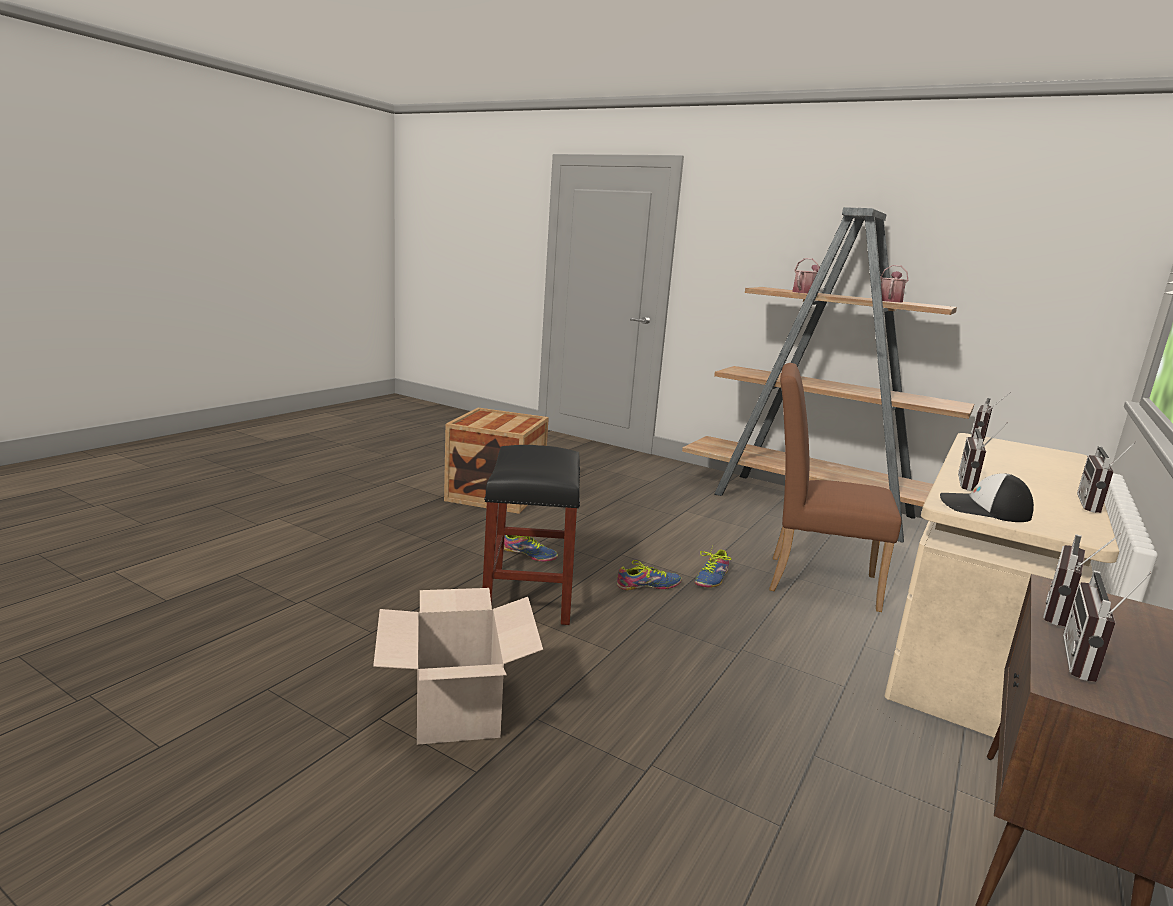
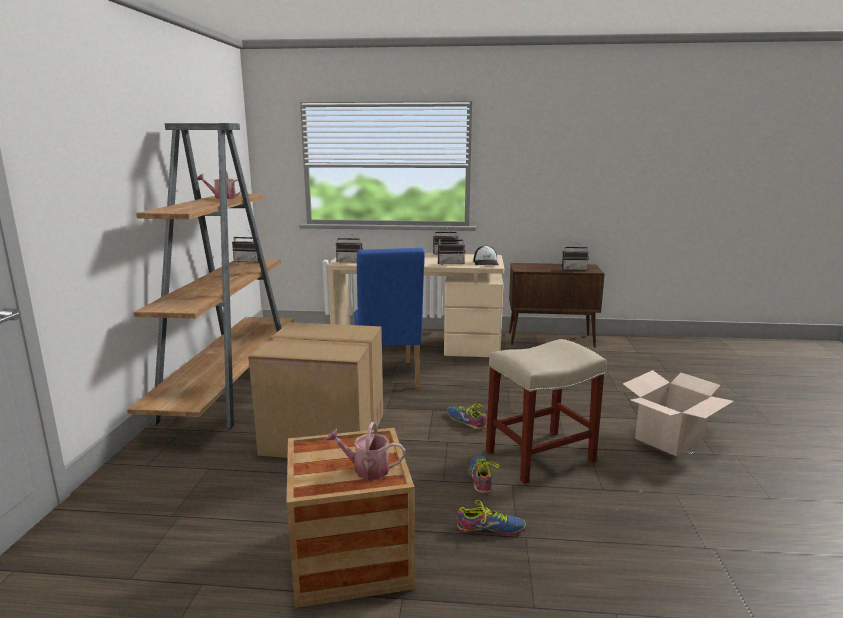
camera: 115 degrees left, 0 degrees up
black stool [482,445,580,625] -> beige stool [486,339,607,484]
shoe [695,546,732,588] -> shoe moved to [457,500,526,535]
brown chair [769,363,902,612] -> blue chair [354,248,425,388]
watering can [792,258,820,293] -> watering can moved to [326,422,405,480]
radio [1043,534,1121,626] -> radio moved to [232,229,259,263]
none -> cardboard box [248,322,383,458]

